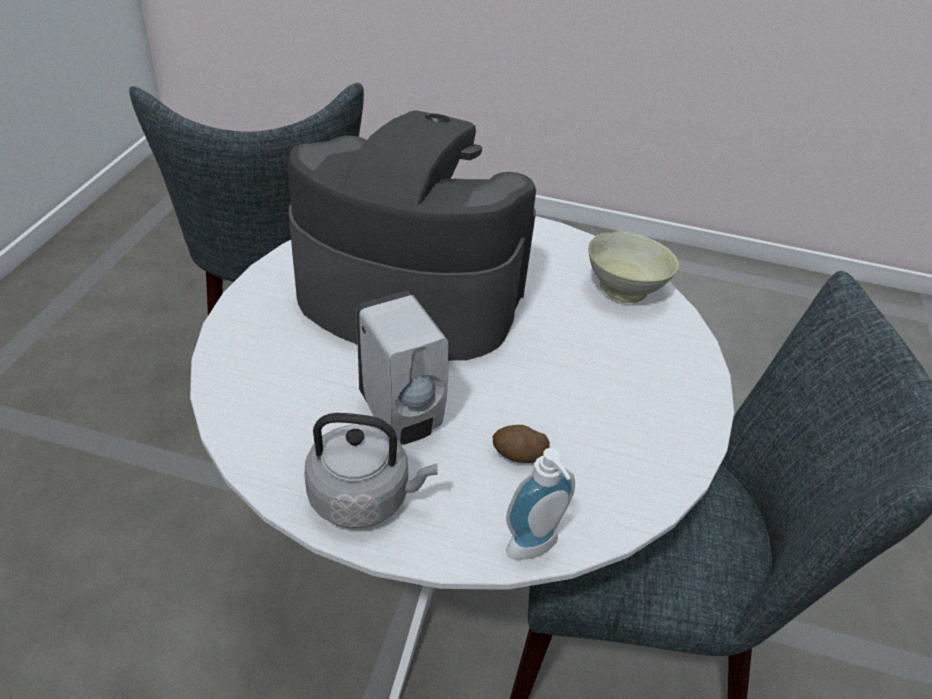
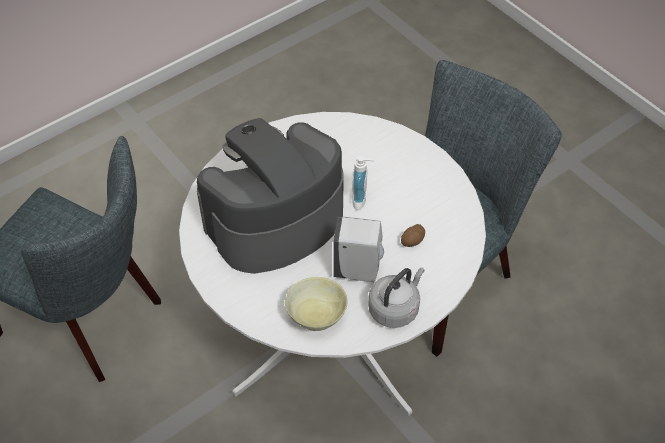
camera: 50 degrees left, 10 degrees up
soap dispenser [506,448,575,560] -> soap dispenser moved to [352,156,375,210]
beige bowl [588,232,679,303] -> beige bowl moved to [285,277,348,331]

